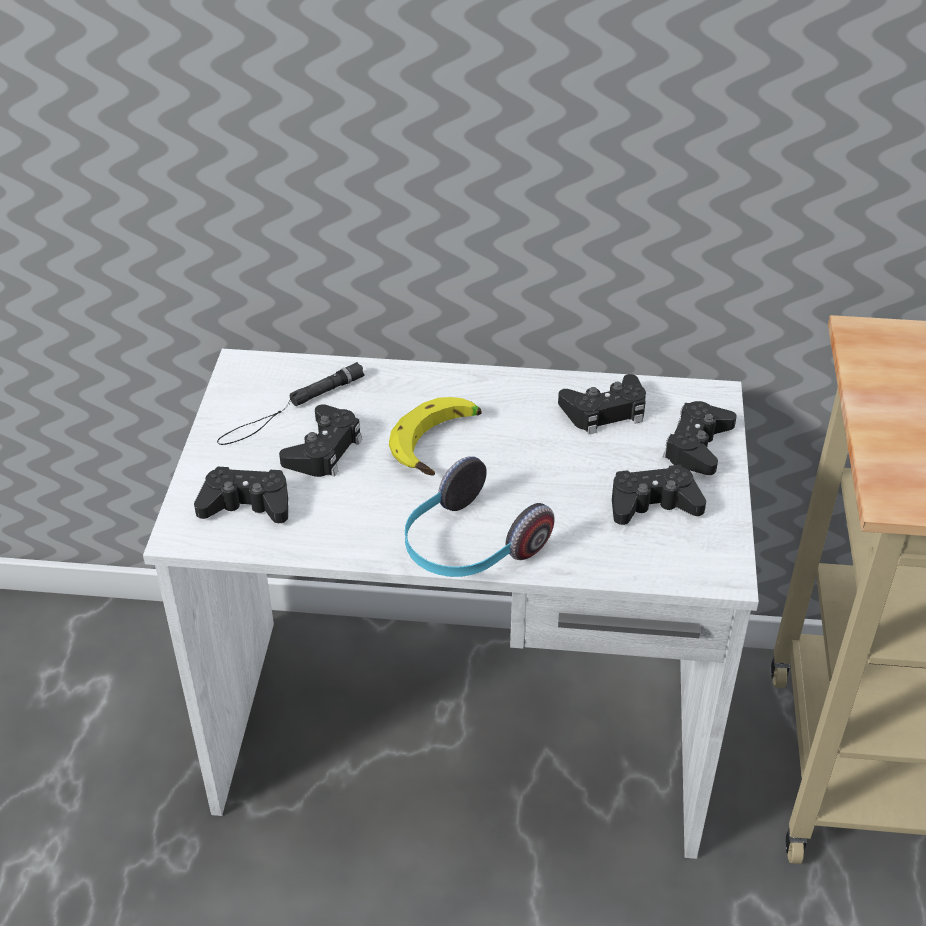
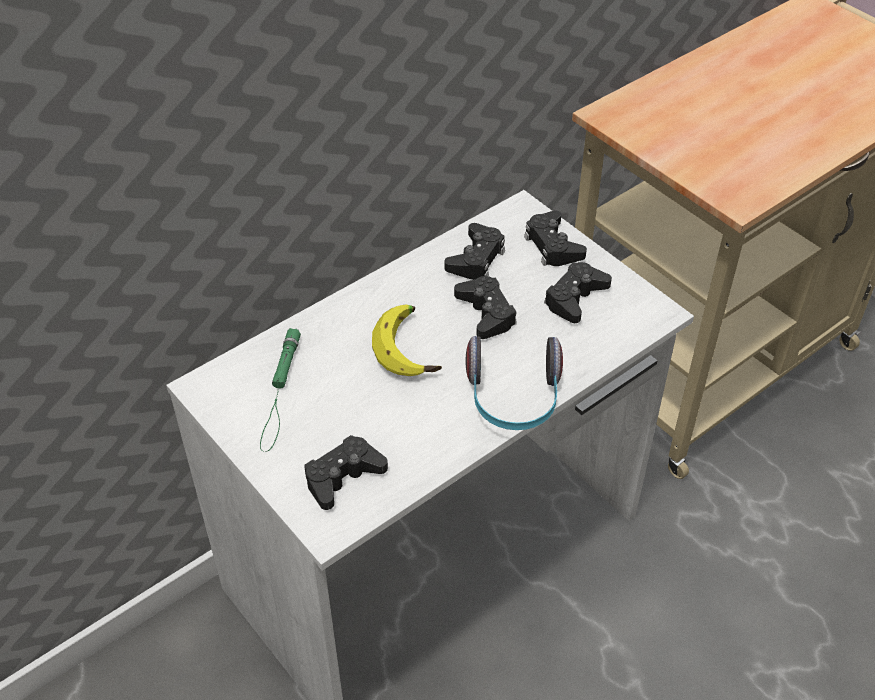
camera: 45 degrees left, 5 degrees up
black flashlight [217,362,365,445] -> green flashlight [260,328,301,452]
black game controller [279,404,362,477] -> black game controller moved to [454,276,517,339]

